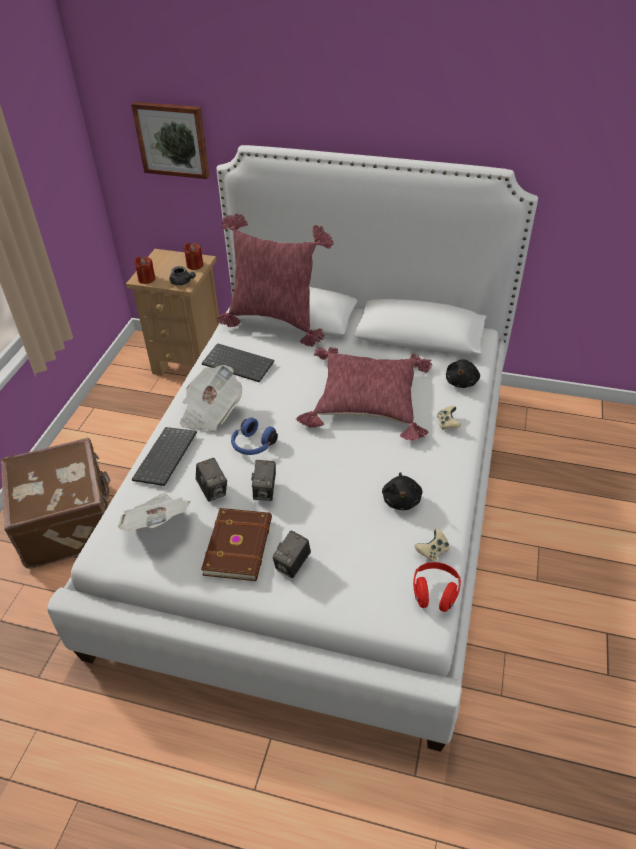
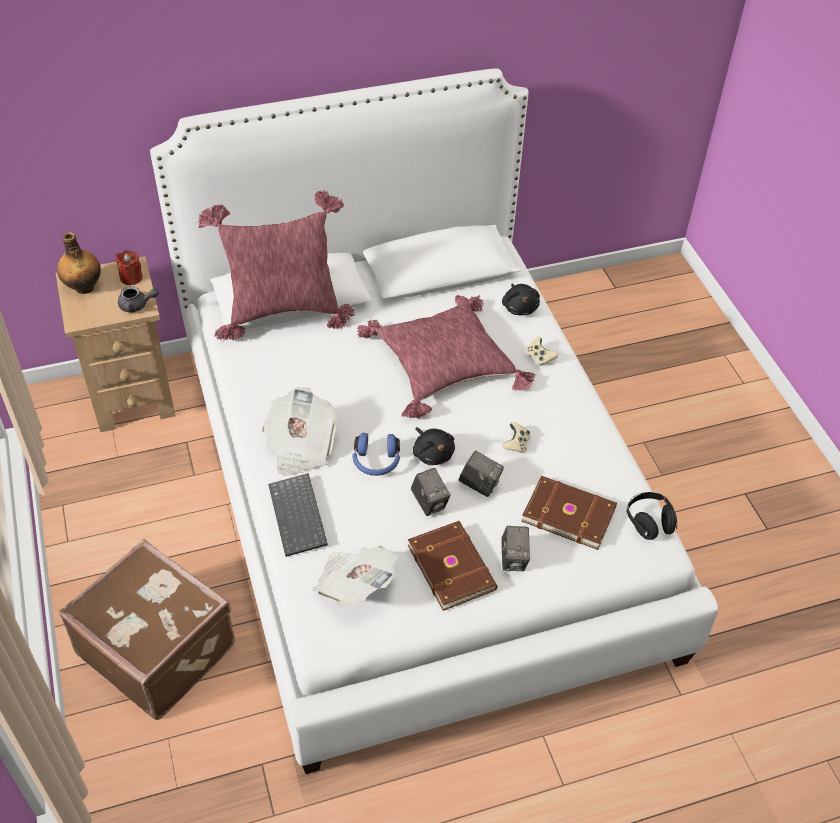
camera: 35 degrees left, 5 degrees up
picture [131,102,209,179] -> none
red candle [134,257,156,284] -> none
camera [196,458,227,502] -> camera moved to [459,451,504,497]
keyboard [202,343,274,382] -> none
black plush toy [382,472,422,510] -> black plush toy moved to [413,427,455,465]
red headphones [413,562,461,612] -> black headphones [626,492,677,540]
beige game controller [414,528,450,562] -> beige game controller moved to [503,422,531,453]
none -> bottle [57,232,101,294]
none -> brown book [521,476,617,550]

